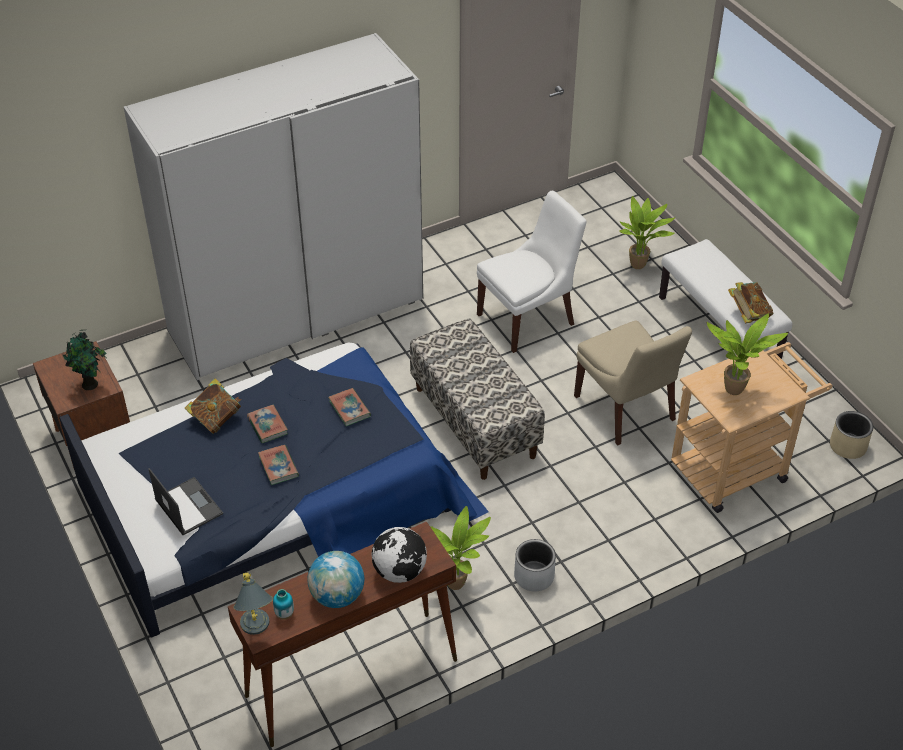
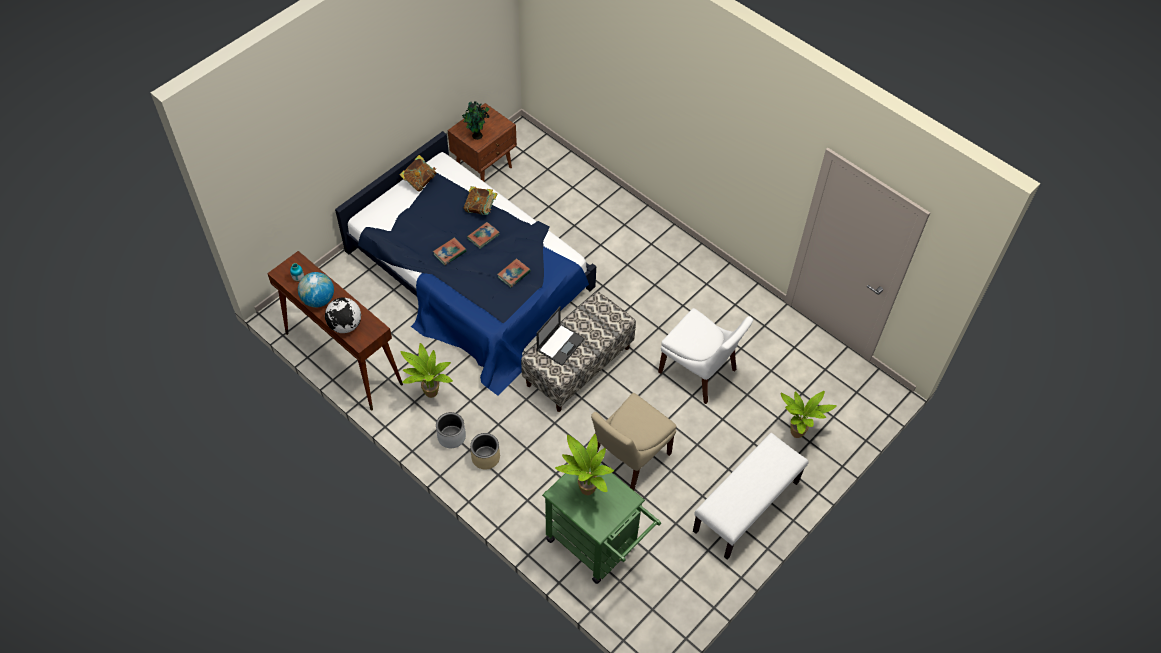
camera: 70 degrees right, 10 degrees up
white wardrobe [124,33,423,380] -> none
laptop [149,468,223,535] -> laptop moved to [536,306,585,366]
grey table lamp [233,573,273,635] -> none
beige cart [671,342,832,513] -> green cart [542,464,661,584]
book [728,282,774,323] -> book moved to [400,155,437,192]
beige planter [830,411,873,459] -> beige planter moved to [470,433,500,469]

